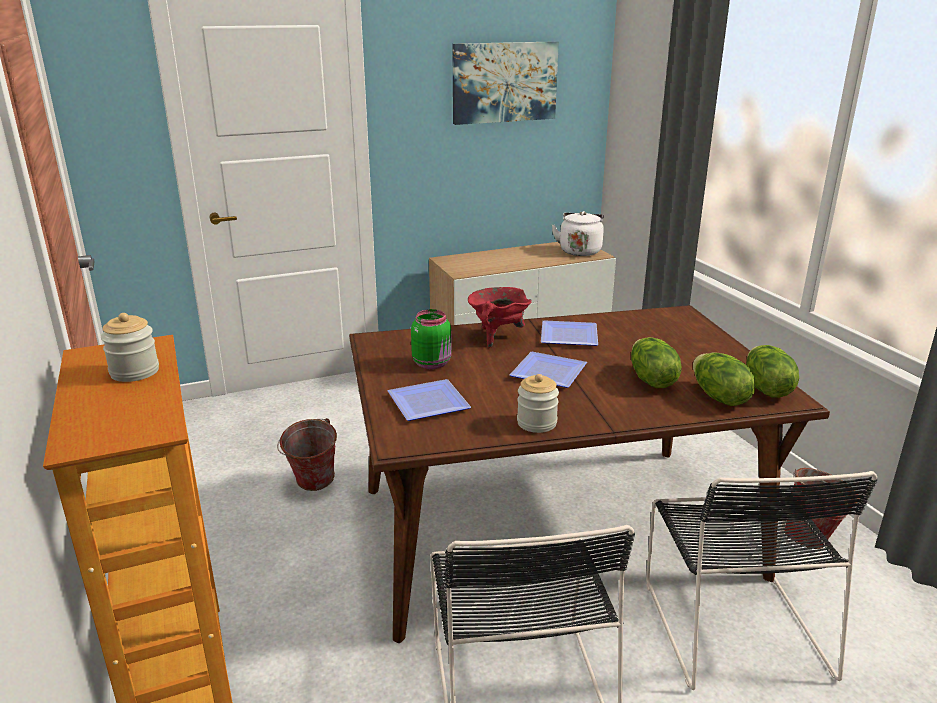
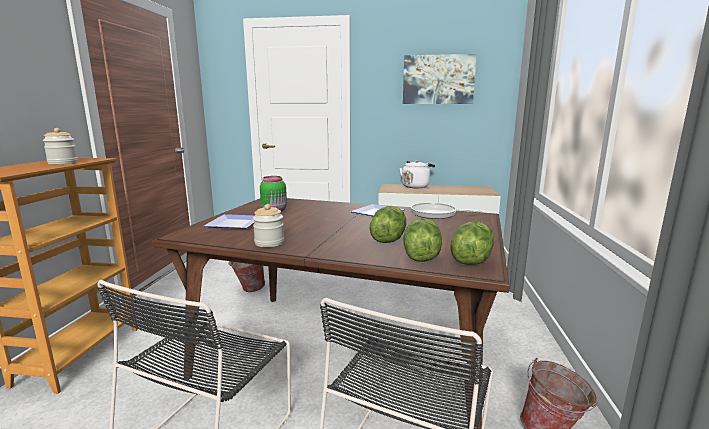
camera: 30 degrees right, 10 degrees down
red cooking pot [468,287,531,348] -> none
plate [510,352,587,388] -> none
white kettle [551,211,604,256] -> white kettle moved to [400,160,435,188]
none -> frying pan [411,203,482,219]

